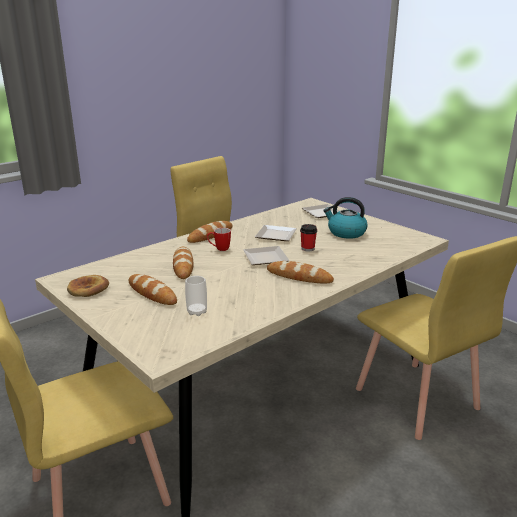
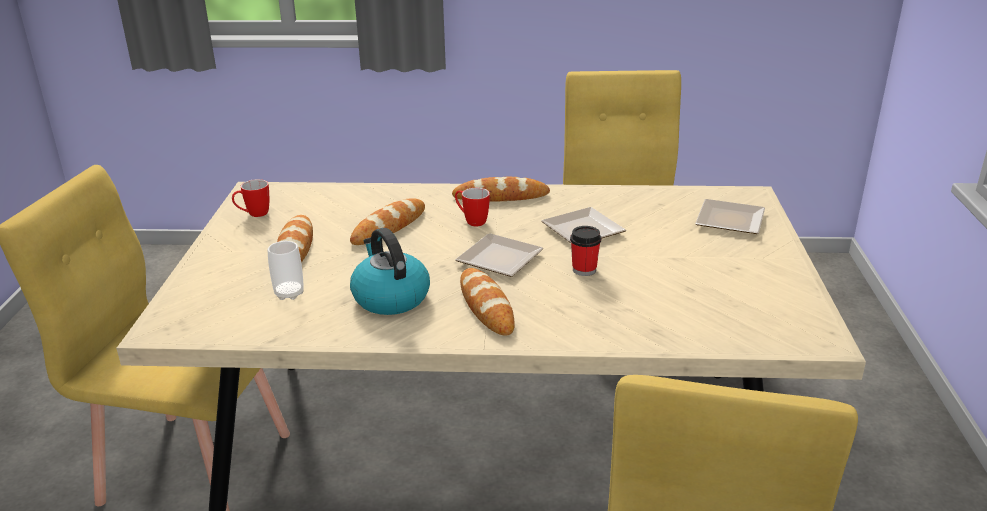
camera: 45 degrees right, 5 degrees up
bread [67,275,109,297] -> mug [232,179,269,217]
kettle [323,197,368,239] -> kettle moved to [350,228,430,315]

